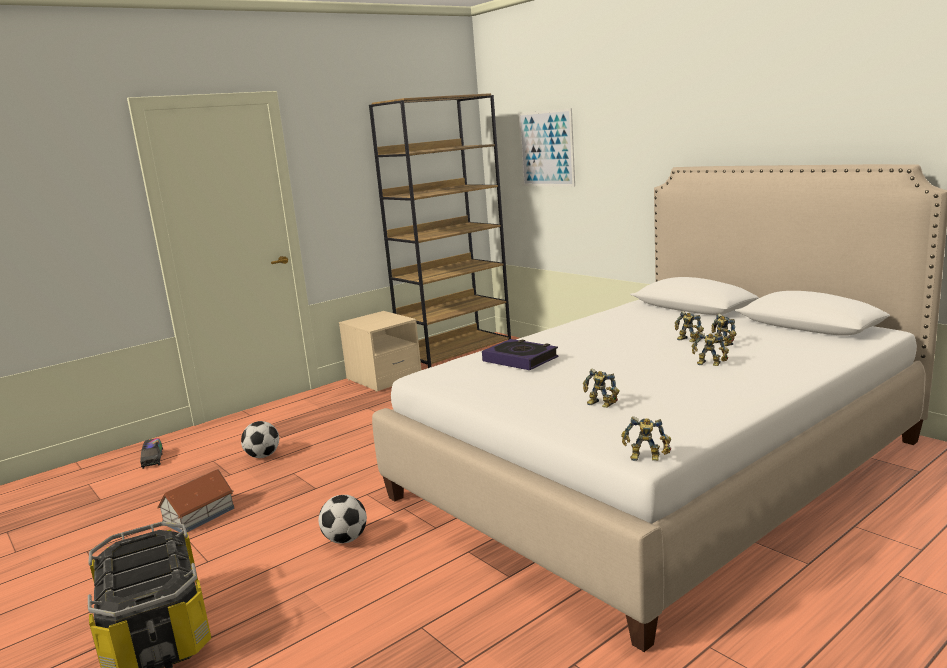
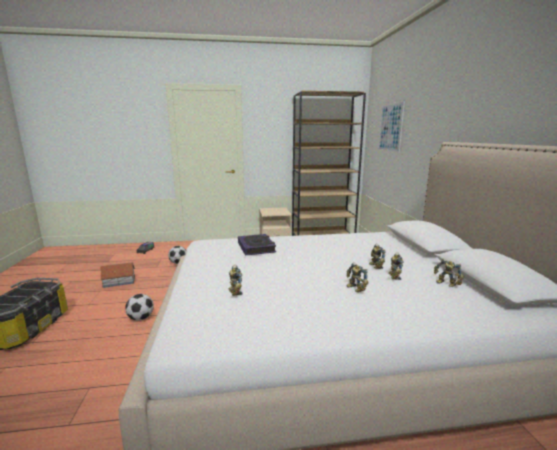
camera: 30 degrees right, 0 degrees up
toy robot [621,416,671,461] -> toy robot moved to [434,258,464,287]

